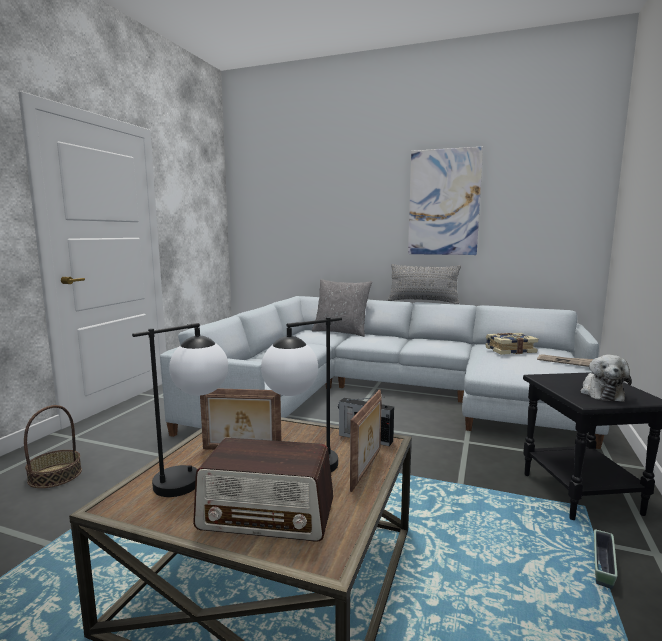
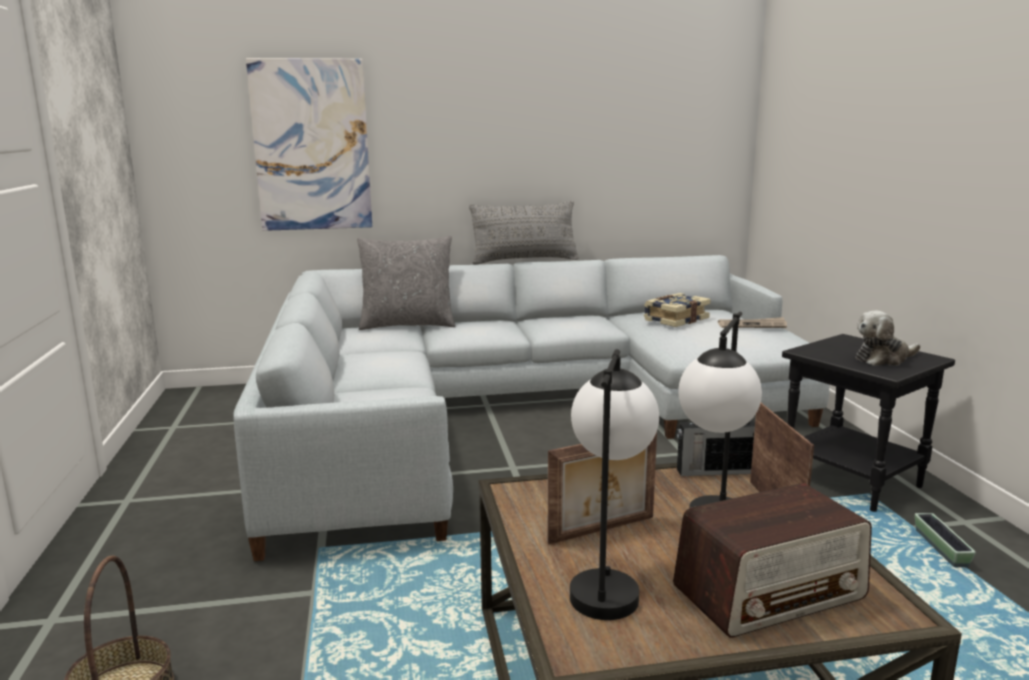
camera: 30 degrees left, 5 degrees up
picture [408,146,483,255] -> picture moved to [246,58,372,231]
plush toy [580,355,632,402] -> plush toy turned 90 degrees clockwise [855,311,920,366]

